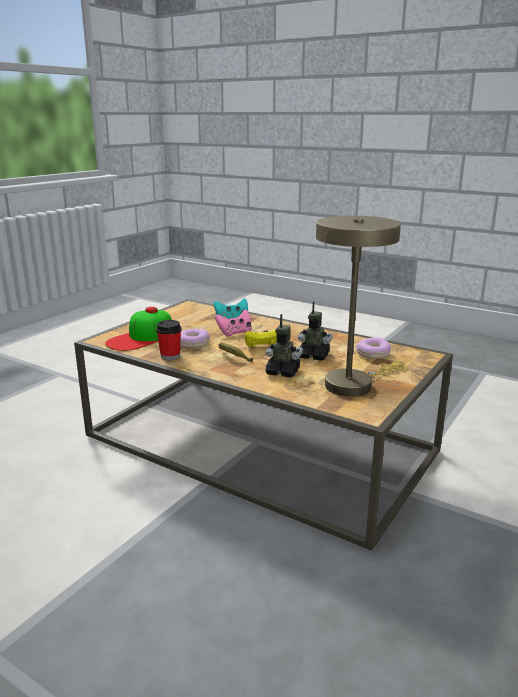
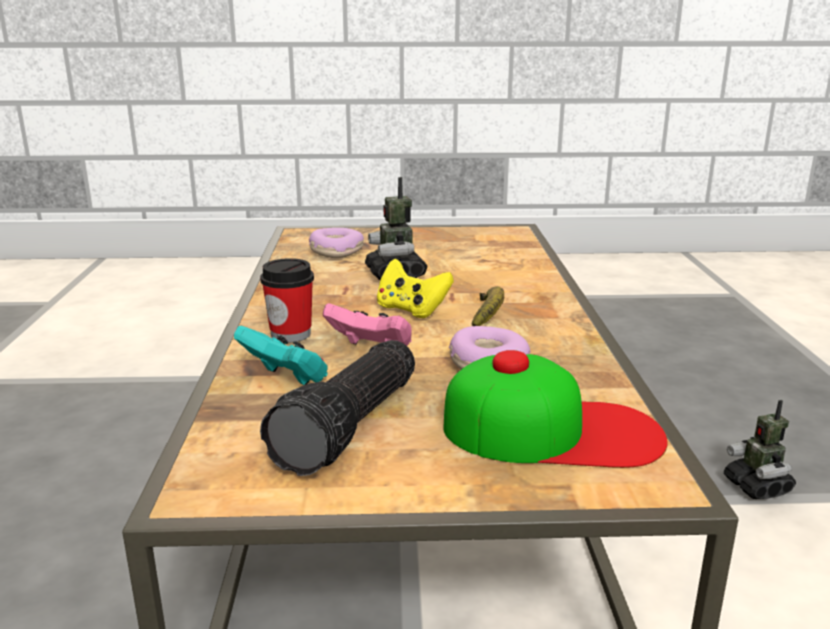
camera: 125 degrees left, 0 degrees up
cup [156,320,182,360] -> cup moved to [260,258,314,342]
toy robot [265,314,303,377] -> toy robot moved to [724,400,796,499]
beige table lamp [316,216,407,397] -> none
none -> flashlight [260,340,415,476]

